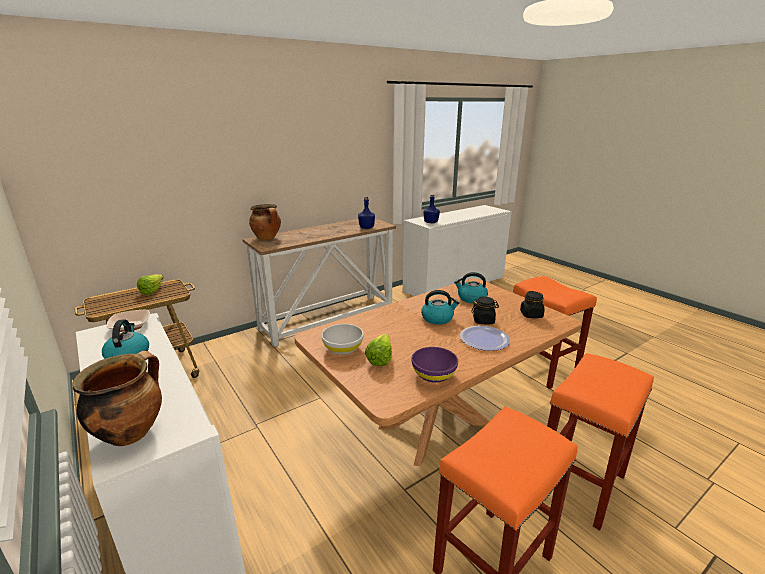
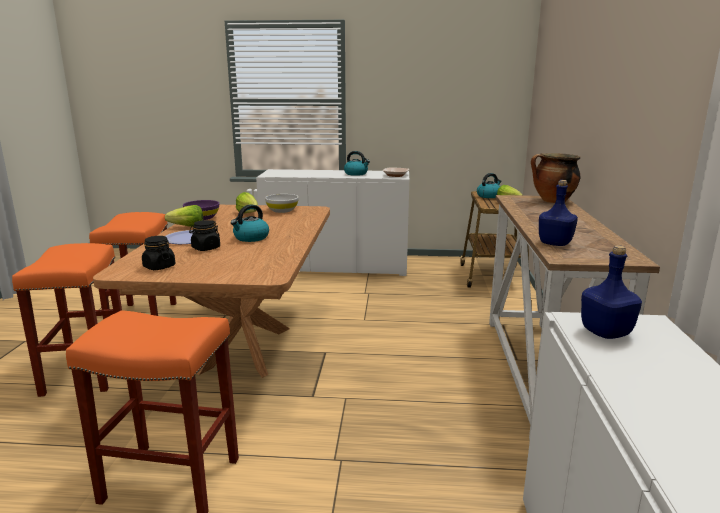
camera: 130 degrees right, 5 degrees down
cooking pot [72,351,162,446] -> none
kettle [454,272,488,304] -> kettle moved to [477,173,501,198]
none -> lettuce [165,205,203,227]

